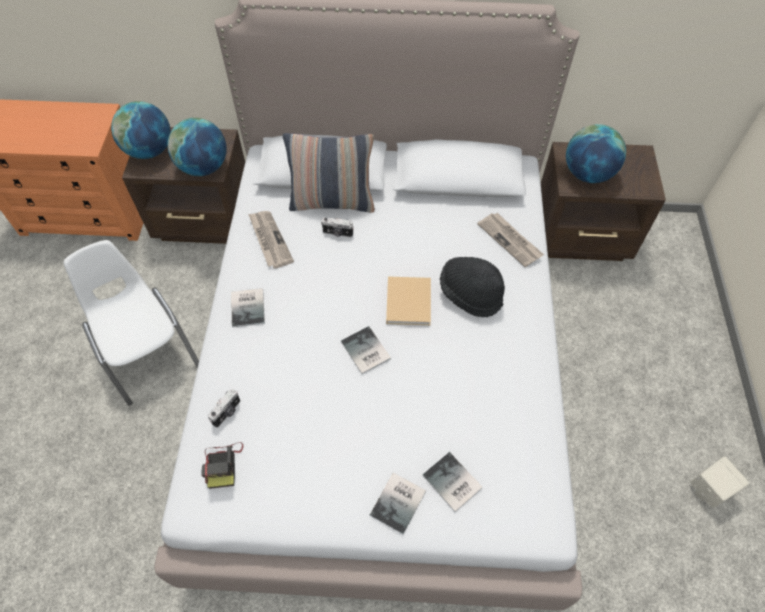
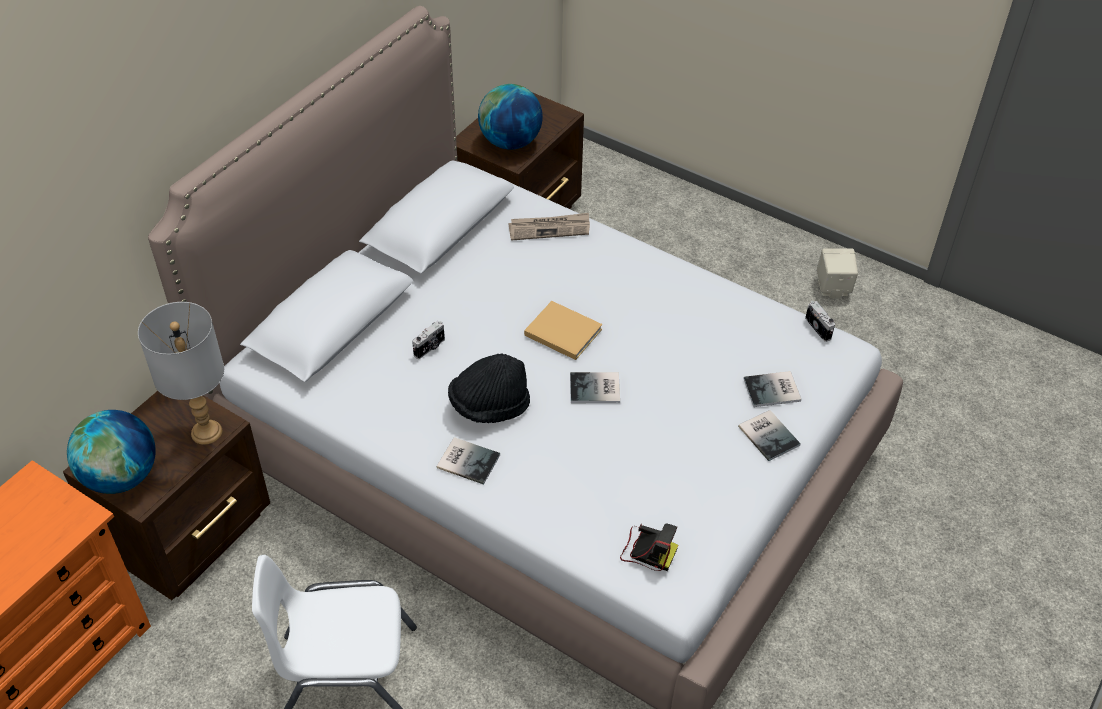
camera: 60 degrees left, 10 degrees down
globe [167,118,227,176] -> grey table lamp [138,302,224,445]
camera [208,389,240,428] -> camera moved to [805,301,835,342]
newspaper [249,211,294,269] -> none
pillow [283,133,375,213] -> none
black hat [440,257,505,317] -> black hat moved to [448,353,530,423]

